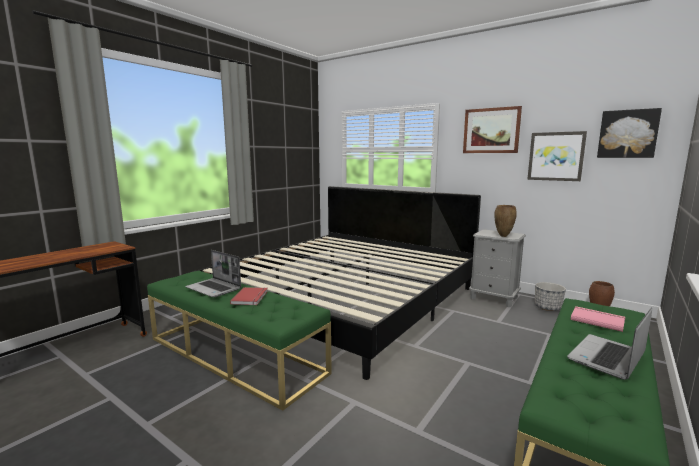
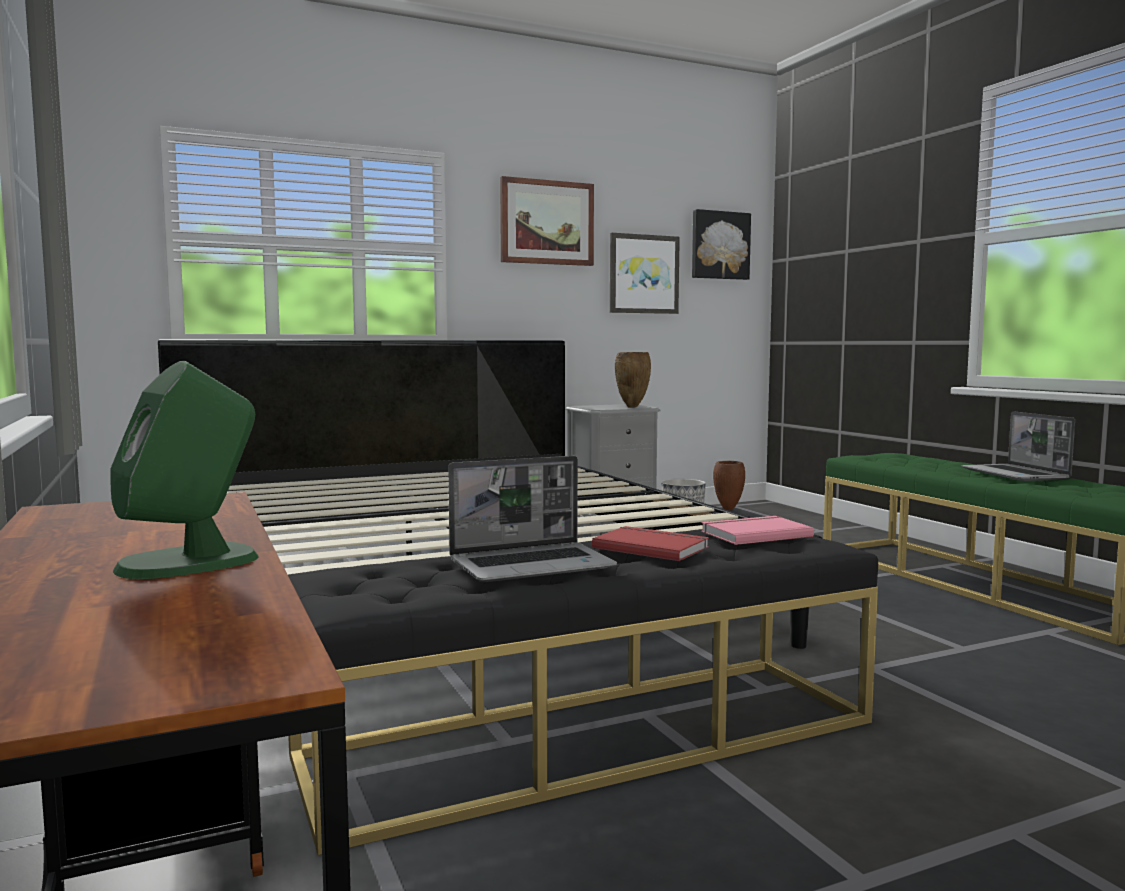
camera: 60 degrees left, 5 degrees down
green bench [147,271,332,411] -> black bench [288,529,878,855]
pink book [571,306,625,332] -> pink book moved to [701,516,814,545]
none -> green speaker [110,361,258,579]

